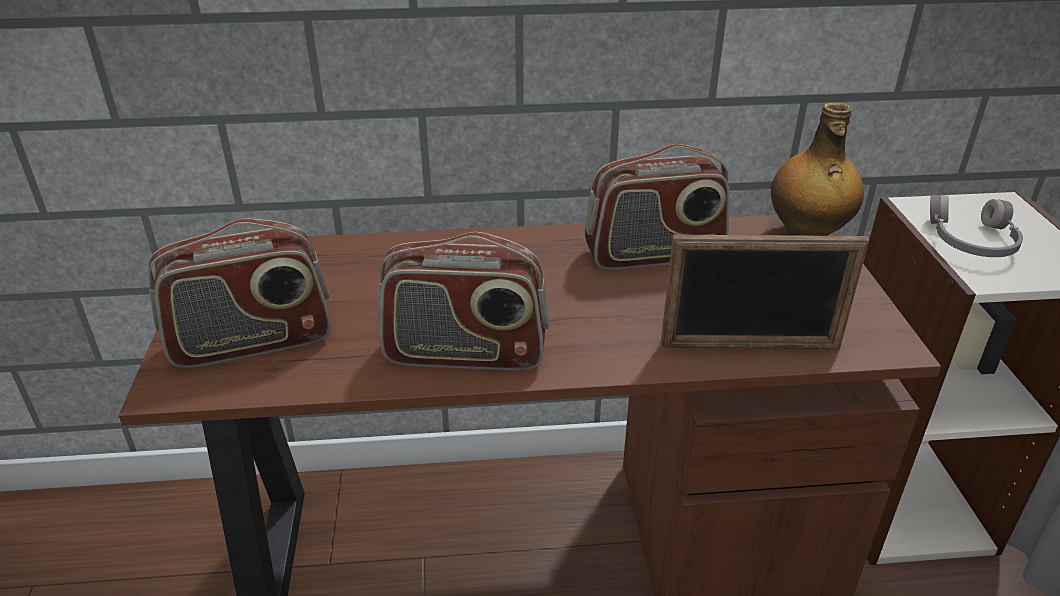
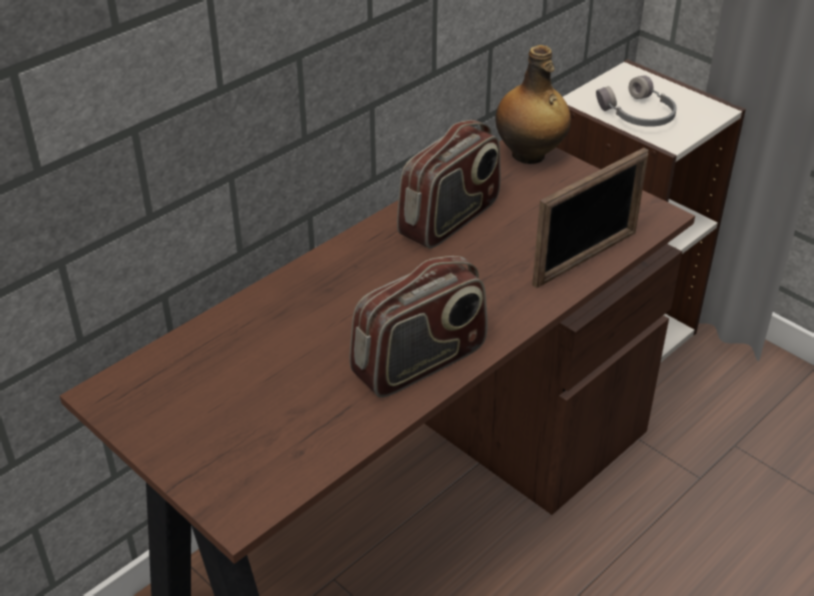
camera: 40 degrees left, 5 degrees up
radio [149,218,331,368] -> none

